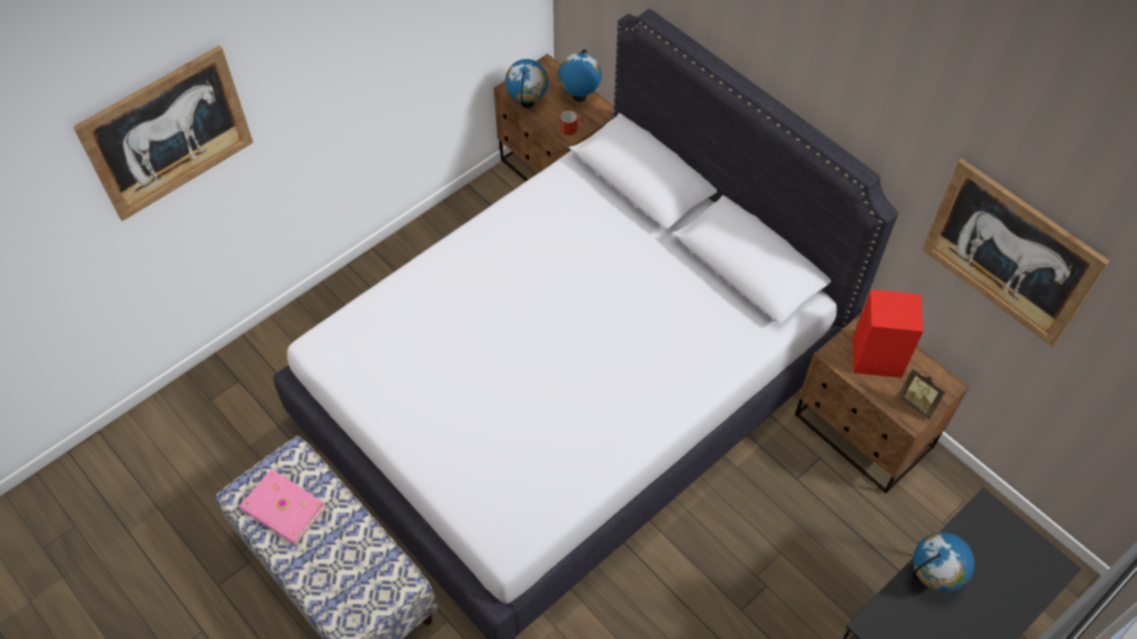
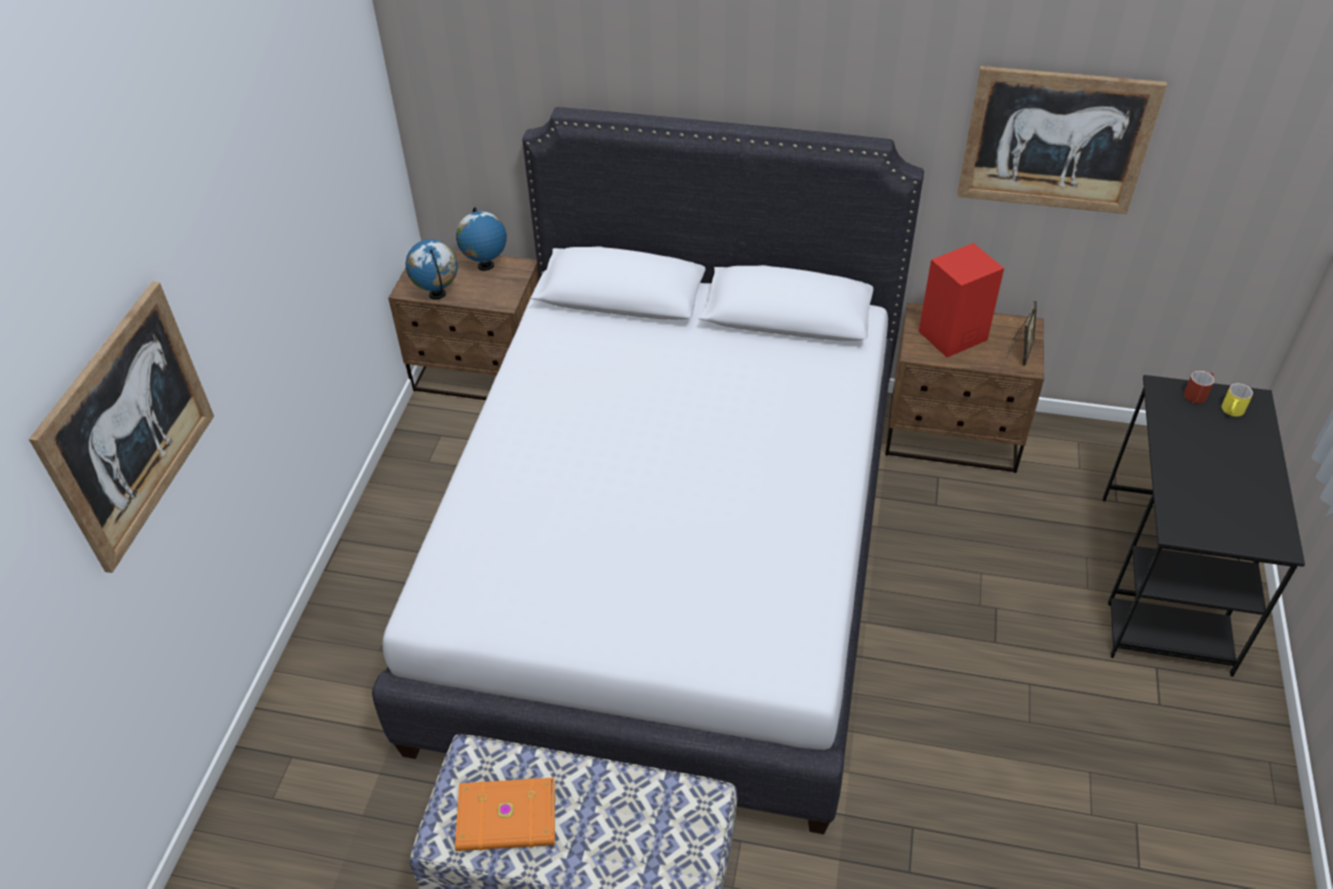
camera: 35 degrees left, 10 degrees down
pink book [239,469,327,545] -> orange book [455,778,555,851]
red mug [561,111,584,135] -> red mug moved to [1184,371,1215,404]
picture frame [898,368,946,420] -> picture frame turned 75 degrees counterclockwise [1007,301,1037,365]
globe [912,532,974,592] -> none
none -> yellow mug [1222,383,1253,417]

